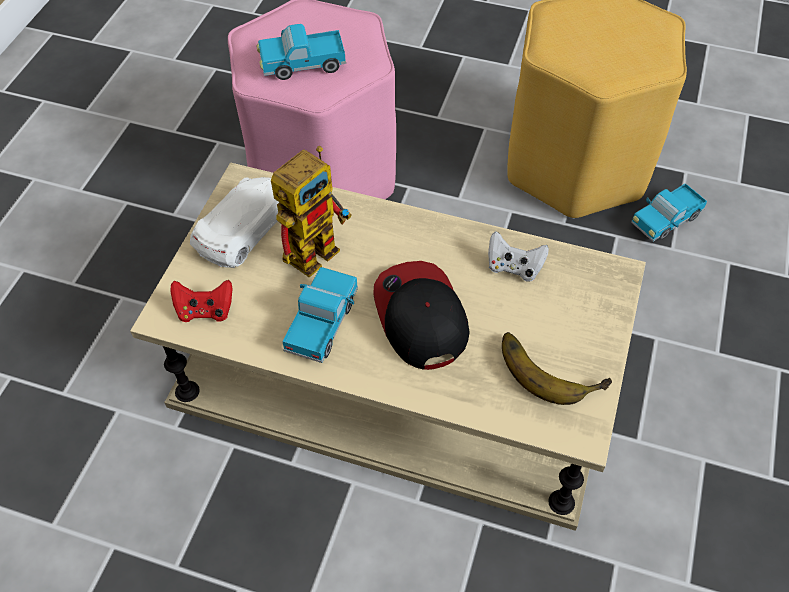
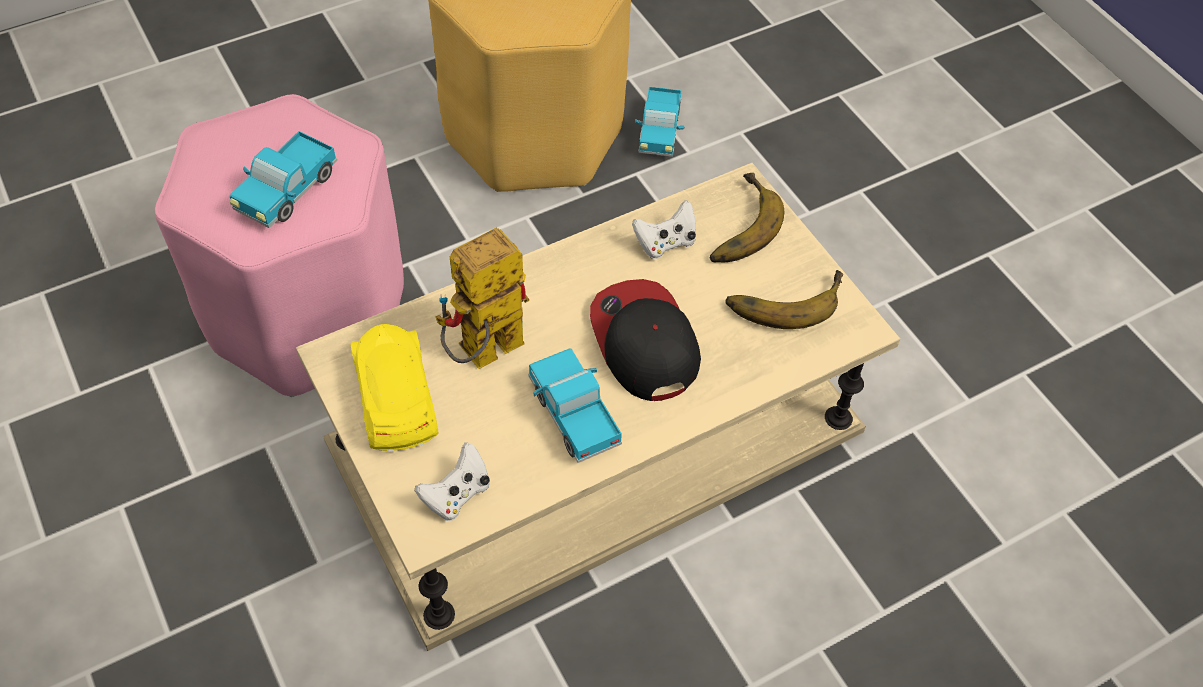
camera: 50 degrees left, 0 degrees up
red game controller [170,280,232,322] -> white game controller [415,442,490,521]
white toy car [190,177,279,268] -> yellow toy car [351,324,439,452]
toy robot [271,146,352,277] -> toy robot turned 120 degrees counterclockwise [435,228,529,369]
cap [373,261,470,370] -> cap turned 45 degrees clockwise [590,279,701,401]
none -> banana [710,173,784,262]

